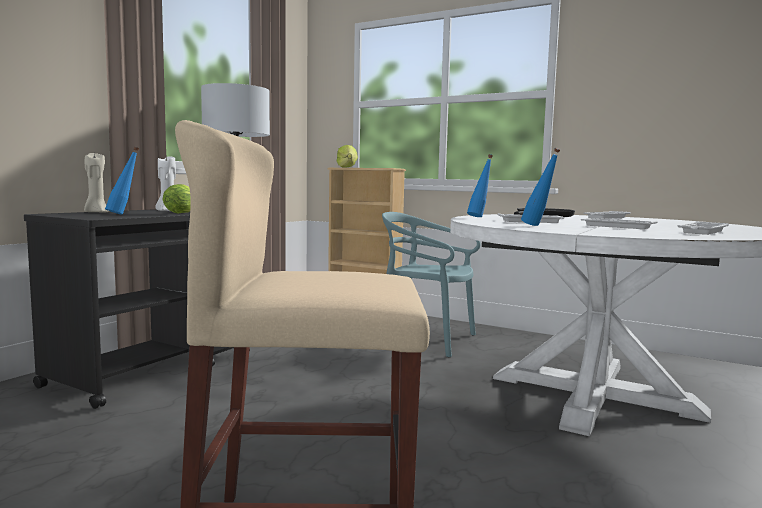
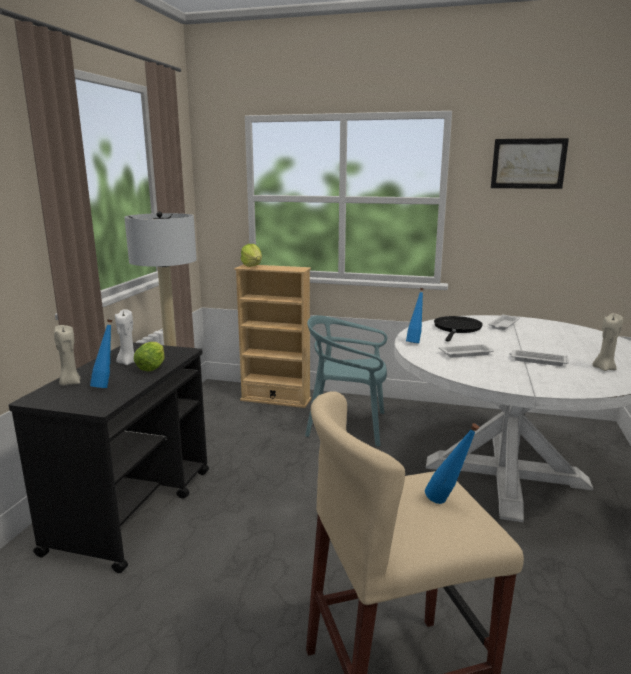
camera: 15 degrees left, 10 degrees up
blue bottle [521,148,561,226] -> blue bottle moved to [425,423,479,504]
white tray [678,221,729,235] -> beige candle [593,313,623,371]
none -> picture [491,138,569,189]

